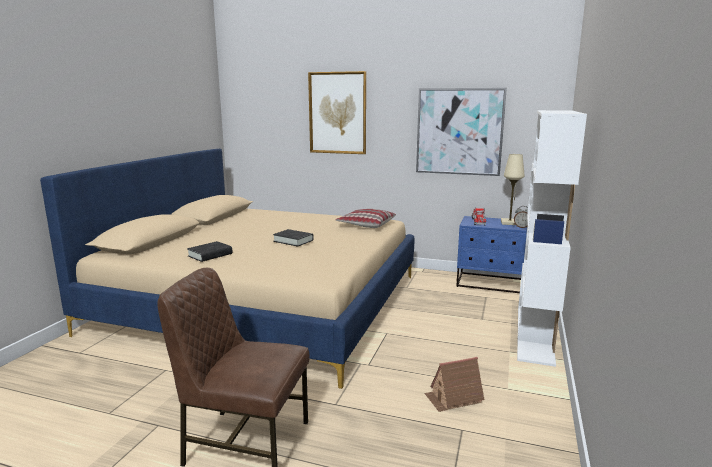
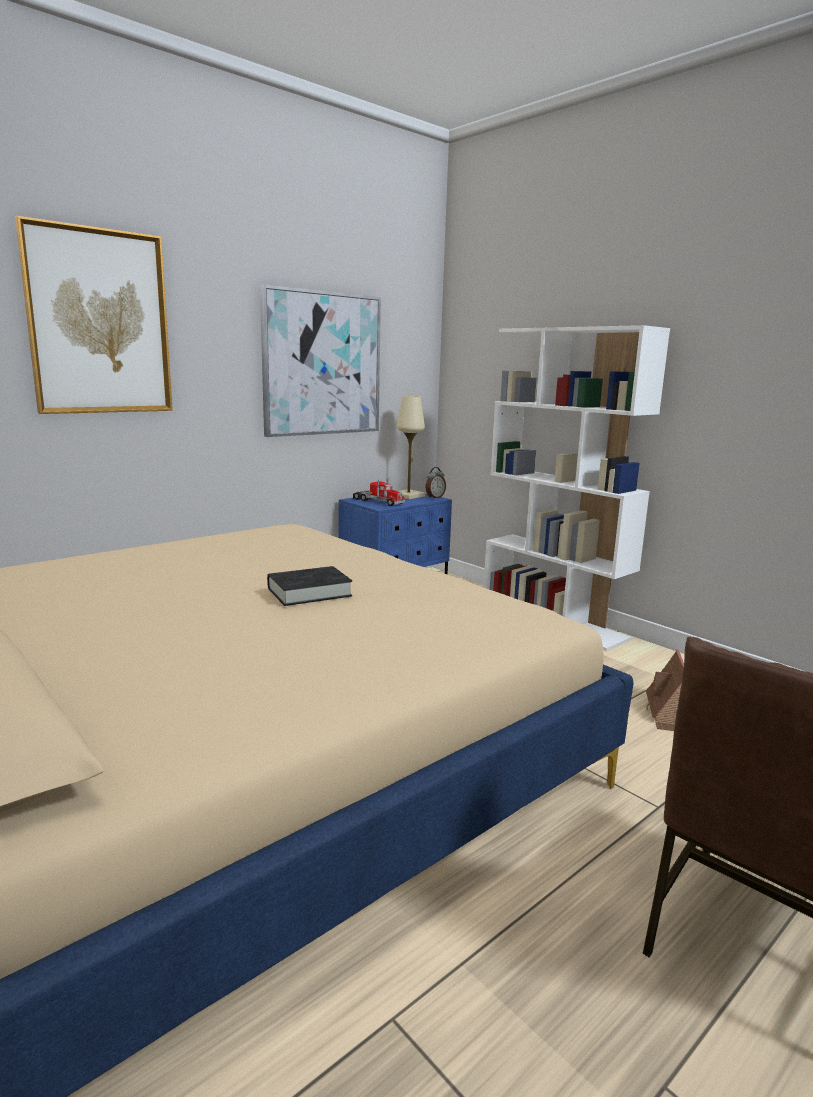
camera: 60 degrees left, 0 degrees up
black book [187,241,232,262] -> none
pillow [336,209,396,228] -> none

